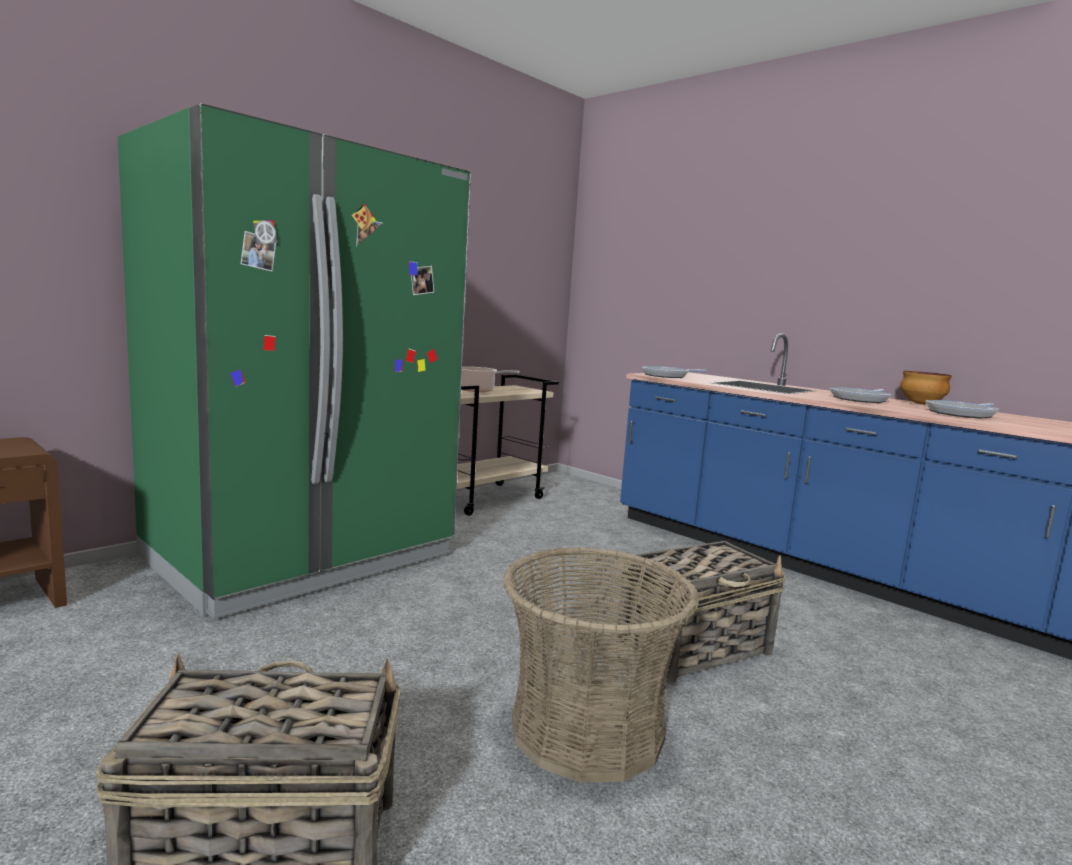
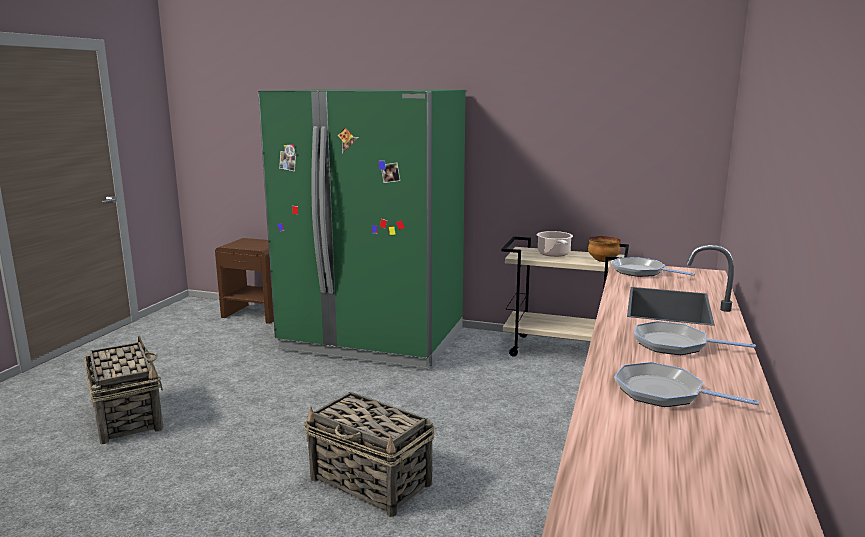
camera: 65 degrees right, 5 degrees up
basket [503,547,699,783] -> none
bowl [900,371,952,405] -> bowl moved to [588,236,621,262]

